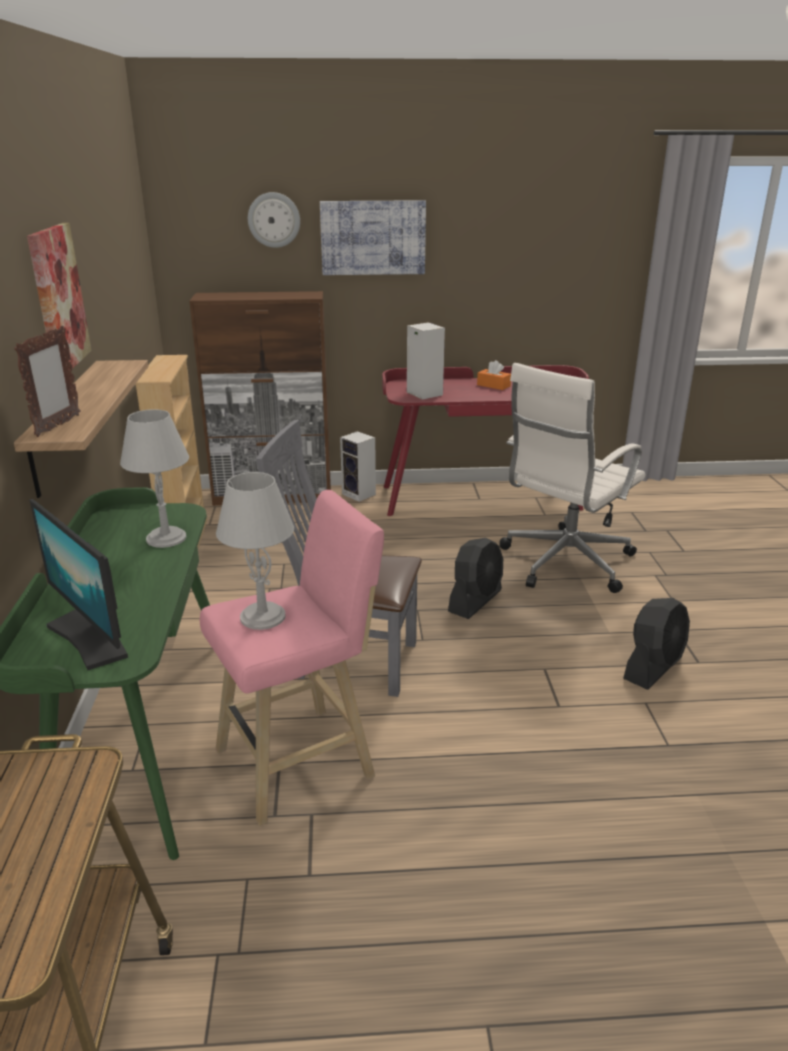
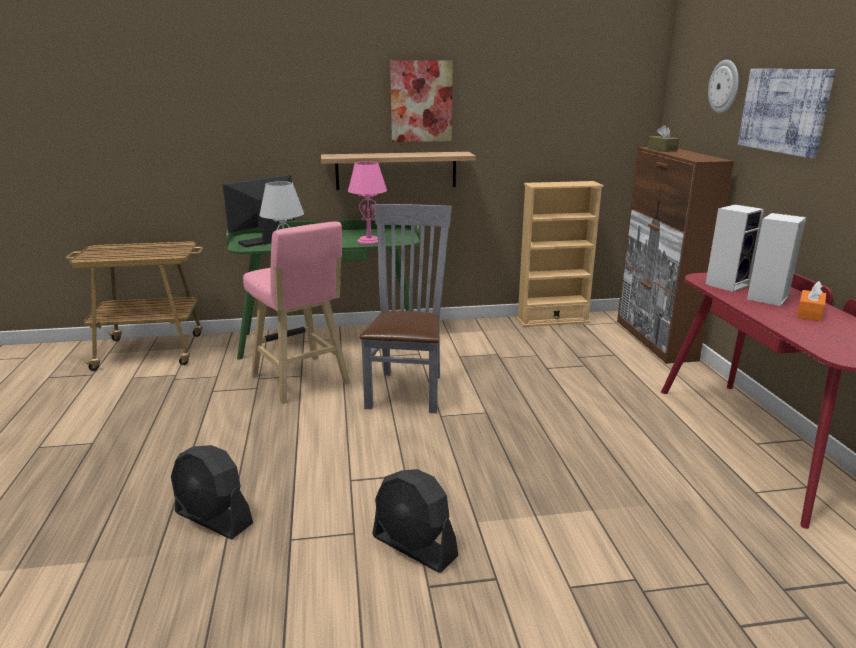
camera: 85 degrees right, 5 degrees down
picture frame [14,326,81,437] -> none
grey table lamp [120,409,189,548] -> pink table lamp [348,162,387,244]
speaker [340,431,376,502] -> speaker moved to [747,213,806,306]
black fan [448,538,503,619] -> black fan moved to [171,445,253,539]
white office chair [499,363,645,593] -> none
none -> brown tissue box [648,125,679,152]

